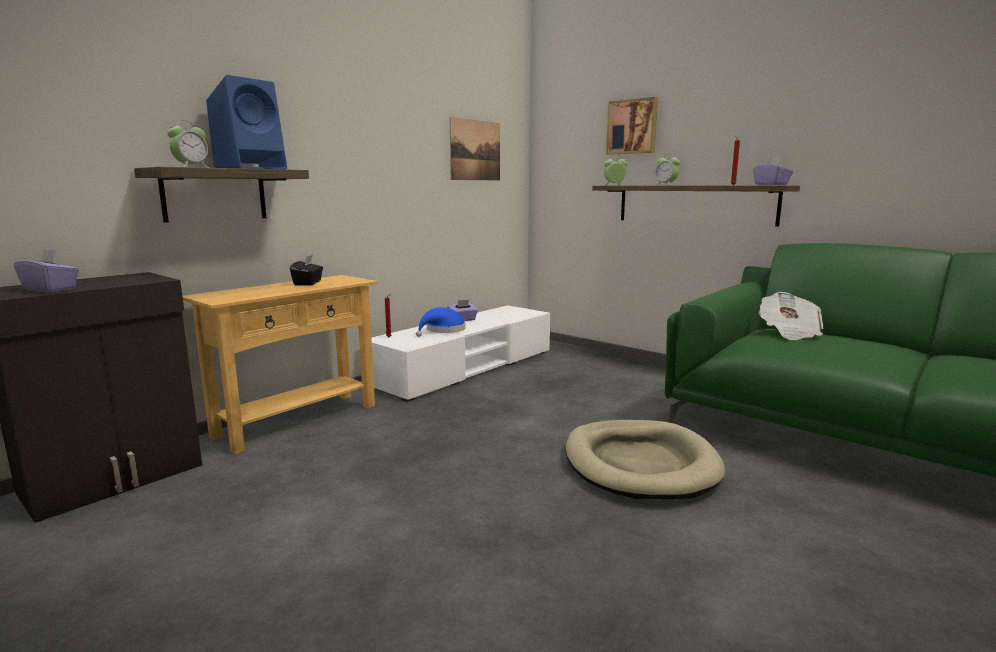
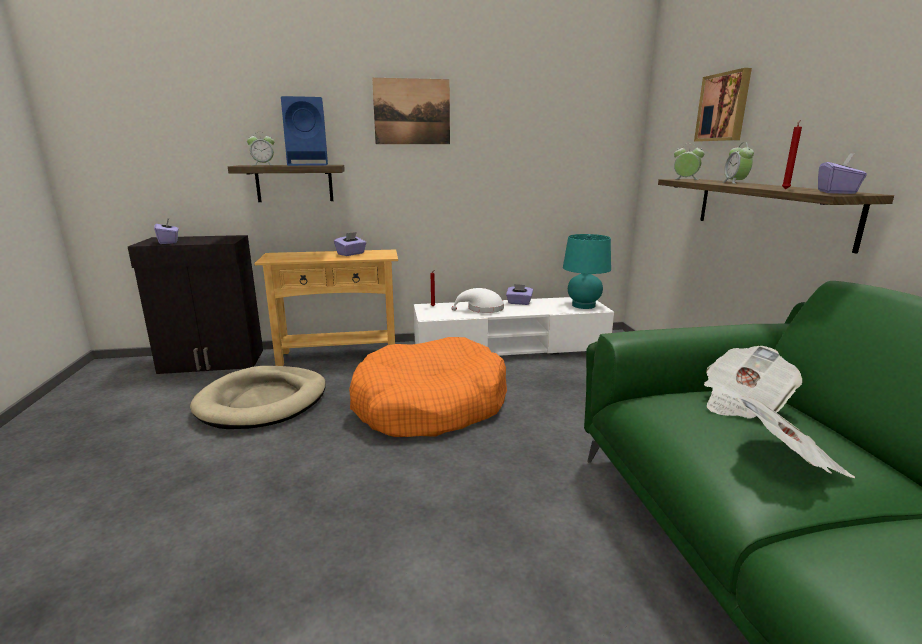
camera: 40 degrees right, 5 degrees up
black tissue box [290,255,323,285] -> purple tissue box [334,232,366,256]
blue hat [416,307,466,337] -> white hat [452,288,504,313]
picture [450,117,500,181] -> picture moved to [372,78,450,144]
beige dog bed [565,420,725,499] -> beige dog bed moved to [190,366,326,429]
none -> orange dog bed [349,337,507,437]
none -> turquoise table lamp [563,234,611,309]
none -> newspaper [736,396,855,478]

